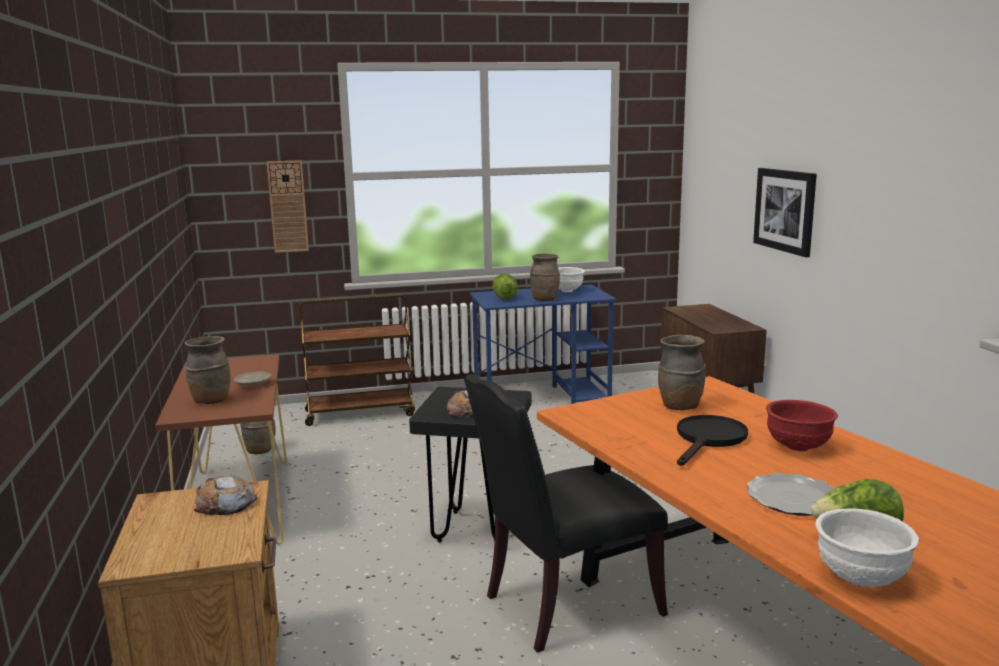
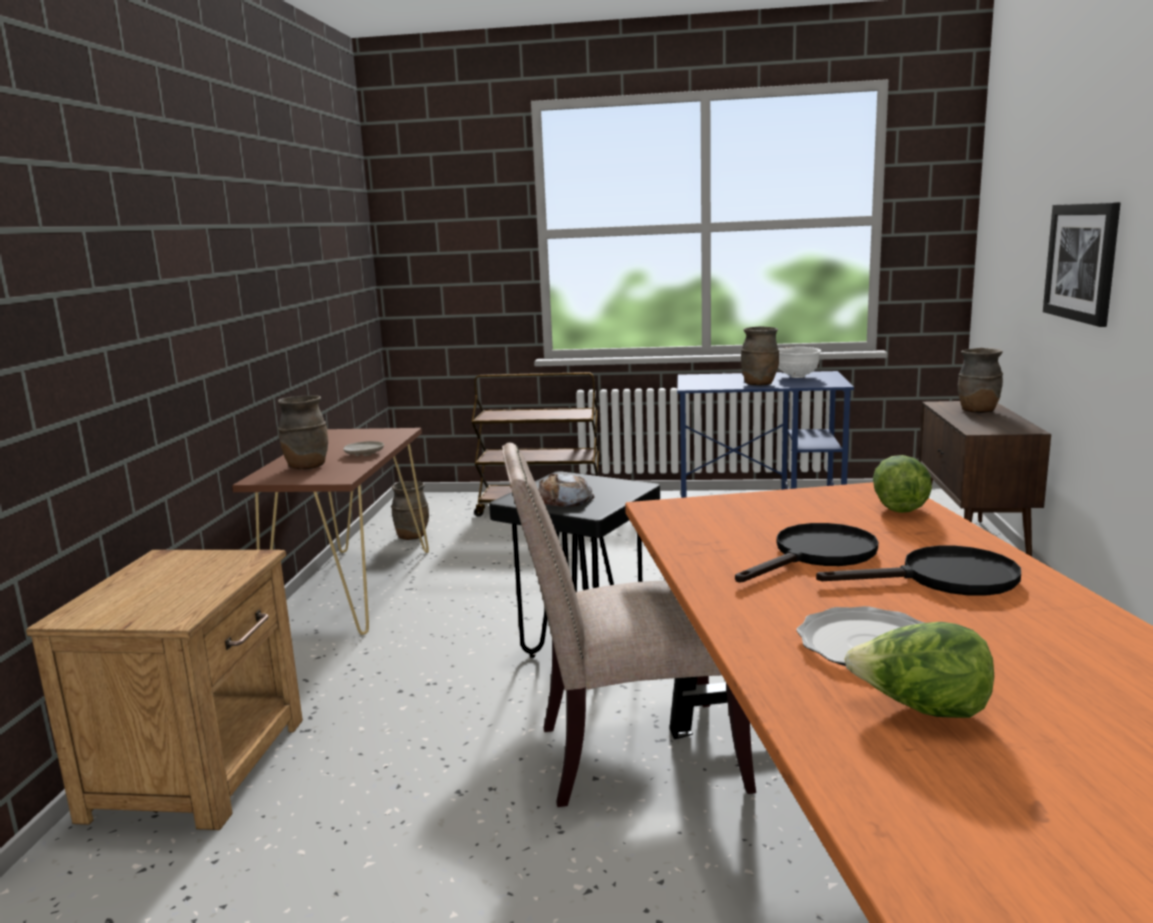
camera: 20 degrees right, 0 degrees up
bread [194,476,257,515] -> none
wall clock [267,160,309,253] -> none
black chair [464,374,668,653] -> beige chair [502,443,756,807]
lettuce [492,274,518,300] -> lettuce moved to [873,455,932,513]
brown vase [658,335,706,410] -> brown vase moved to [958,348,1003,413]
red bowl [766,400,838,451] -> black frying pan [816,546,1021,596]
white bowl [815,508,919,587] -> none

